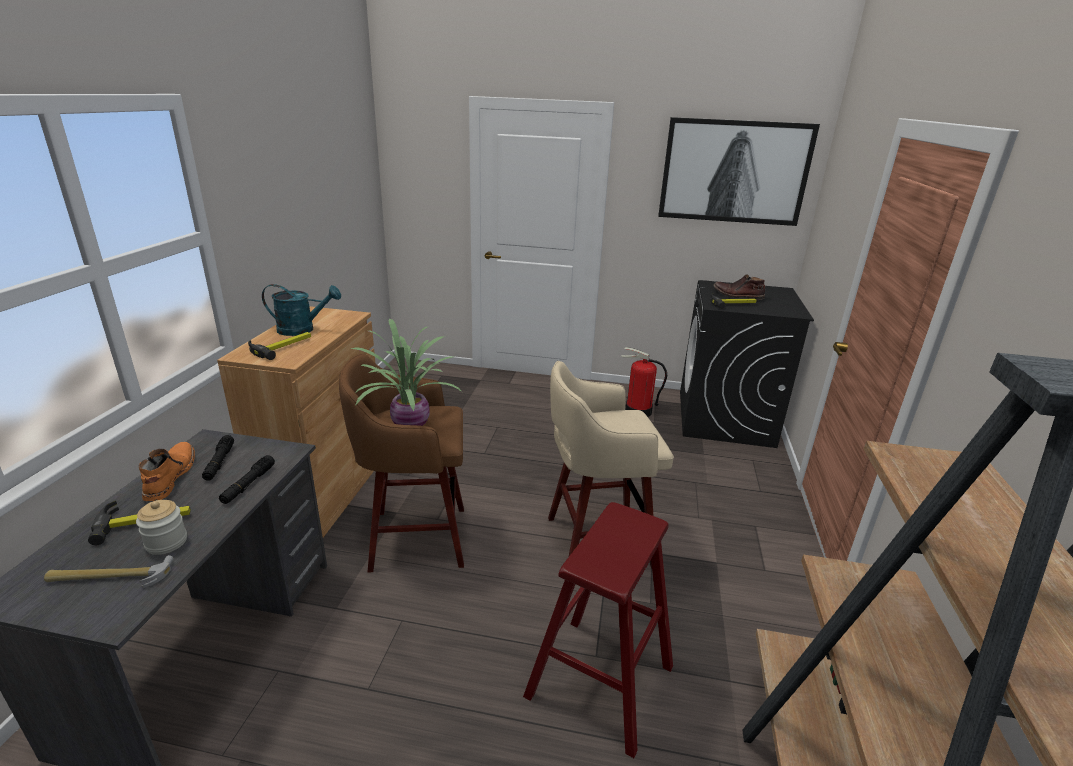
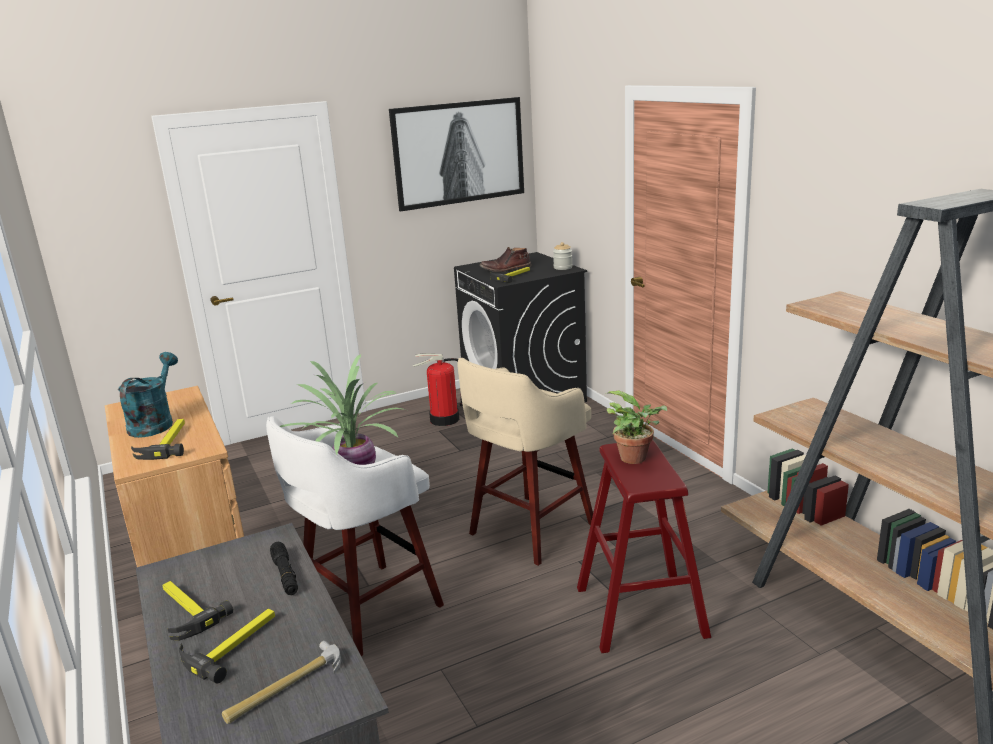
camera: 35 degrees left, 5 degrees down
jar [136,500,187,555] -> jar moved to [553,242,573,270]
orange boot [139,442,195,501] -> hammer [162,581,233,641]
black flashlight [202,435,234,481] -> none
turquoise watering can [262,284,341,336] -> turquoise watering can turned 45 degrees counterclockwise [118,352,178,438]
brown stool [339,354,464,573] -> white stool [266,416,444,656]
none -> potted plant [607,390,667,464]

